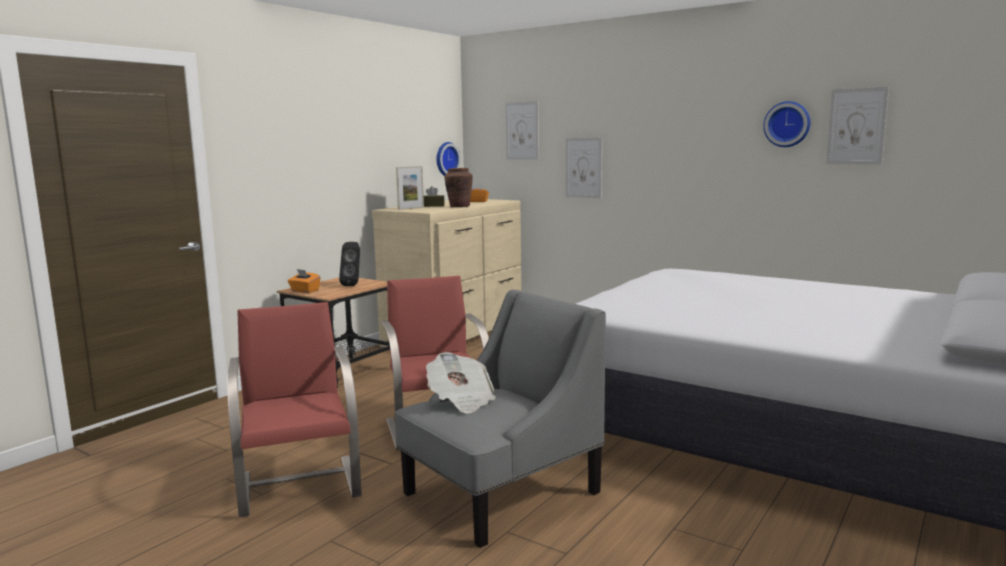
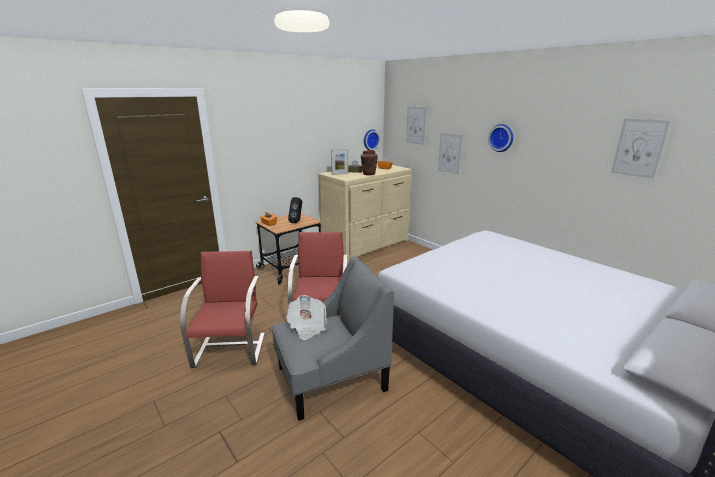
camera: 15 degrees right, 10 degrees up
wall clock [763,101,811,147] -> wall clock moved to [488,124,513,152]

